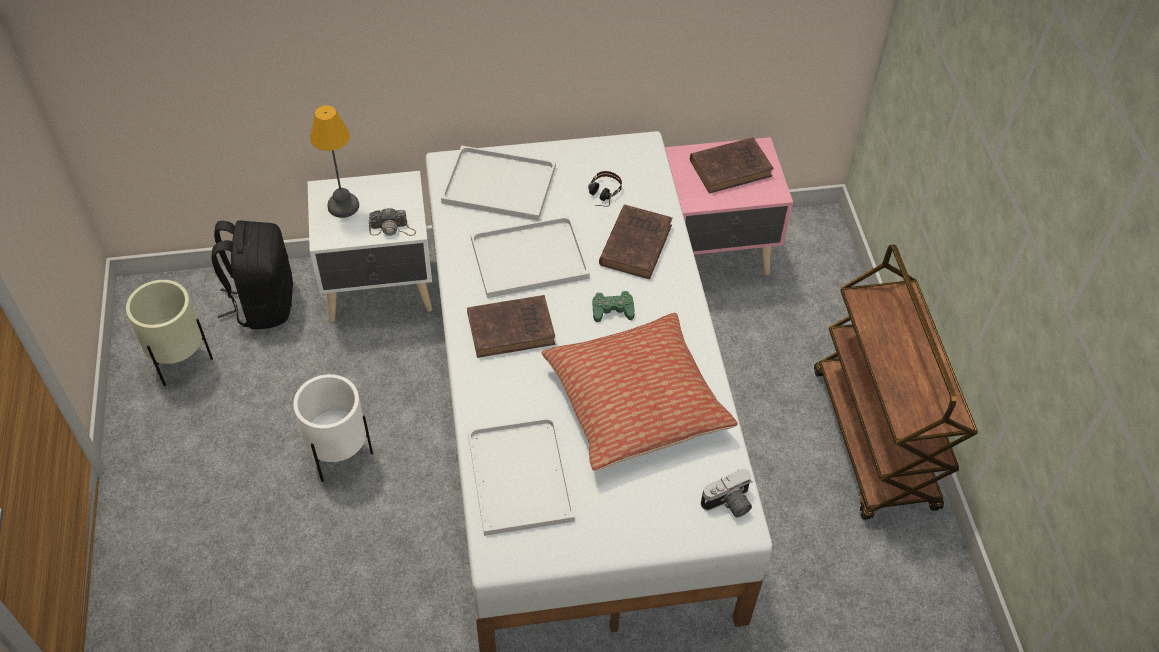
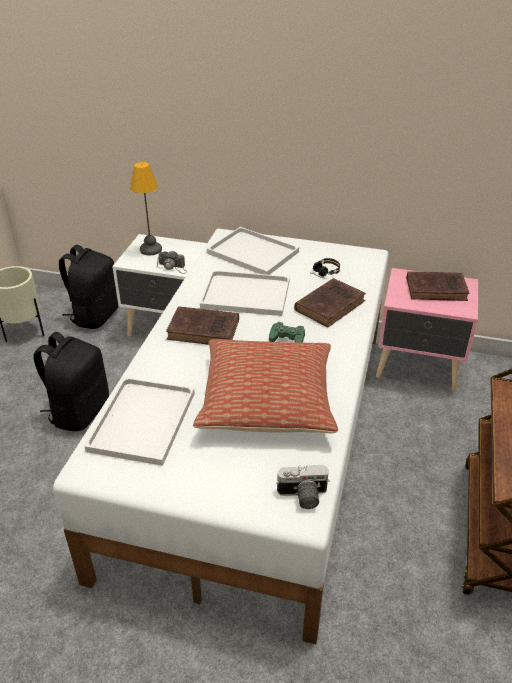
camera: 25 degrees right, 15 degrees down
white planter [293,374,373,482] -> black backpack [34,332,109,431]

